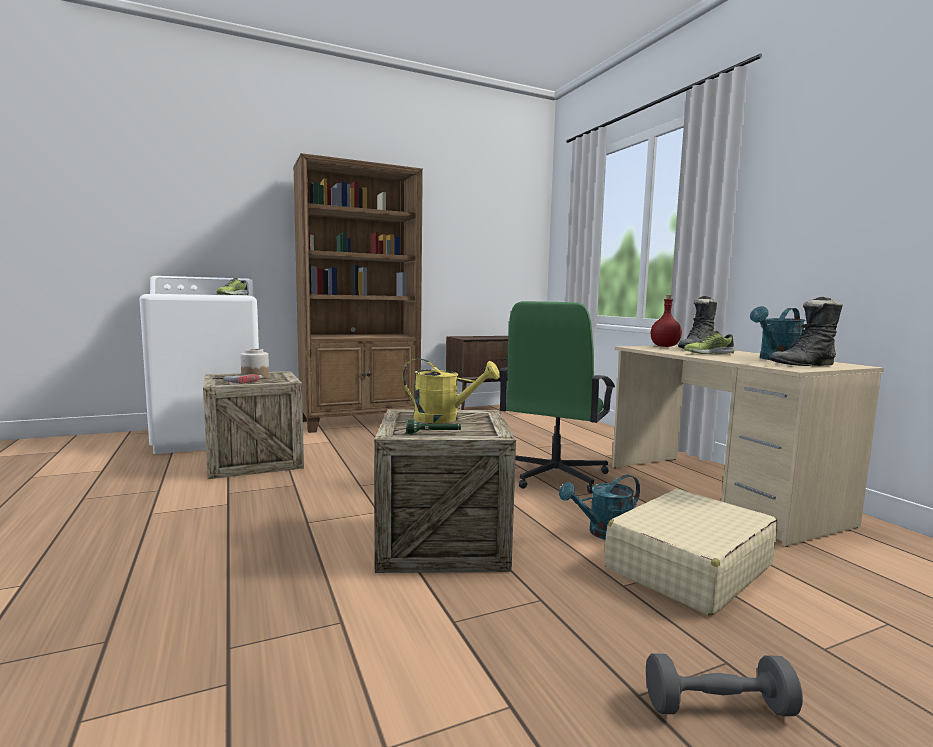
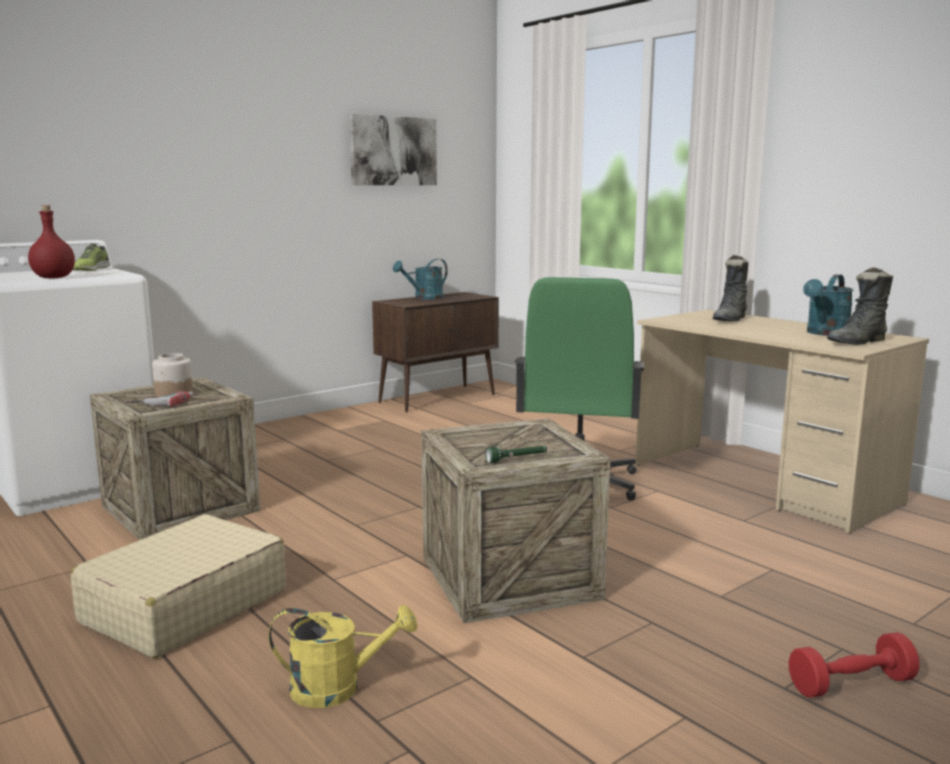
camera: 15 degrees left, 5 degrees up
brown bookcase [293,153,423,433] -> none
yellow watering can [403,358,500,423] -> yellow watering can moved to [269,605,417,708]
turquoise watering can [559,475,640,540] -> turquoise watering can moved to [393,259,448,300]
beige suitcase [605,489,778,616] -> beige suitcase moved to [71,514,286,659]
grey dumbbell [646,653,803,716] -> red dumbbell [789,632,919,698]
red bottle [651,295,682,347] -> red bottle moved to [28,205,75,278]
shoe [684,331,735,354] -> none
none -> picture [349,114,437,185]

